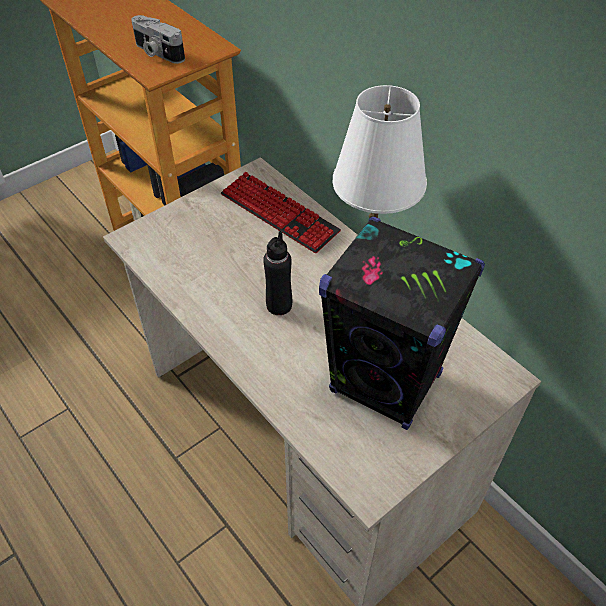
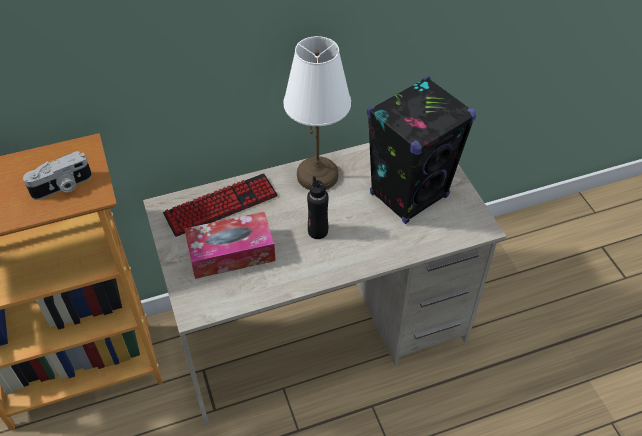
camera: 70 degrees left, 0 degrees up
none -> tissue box [184,212,276,279]

